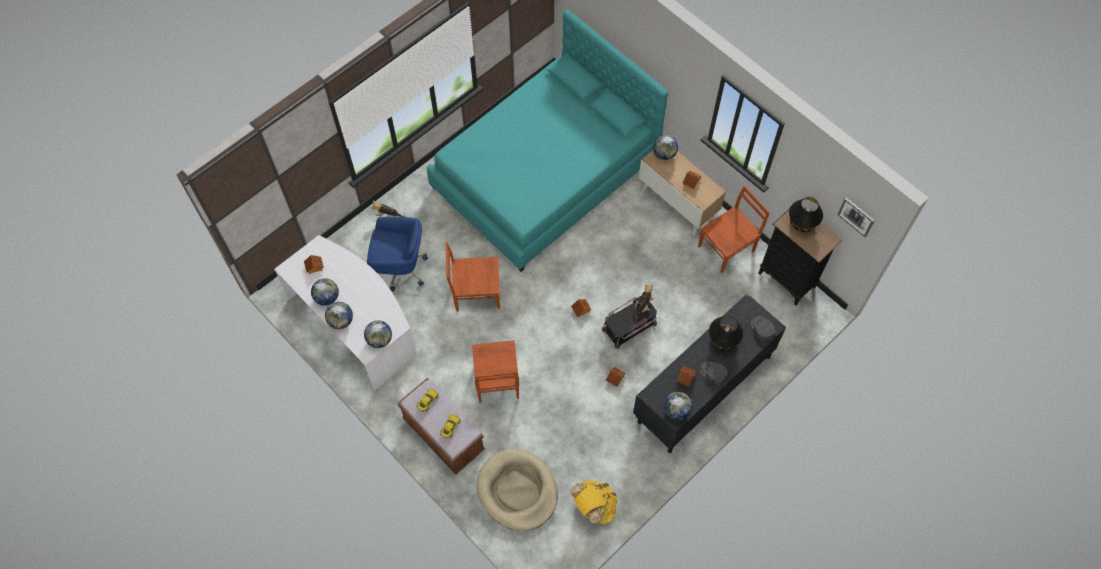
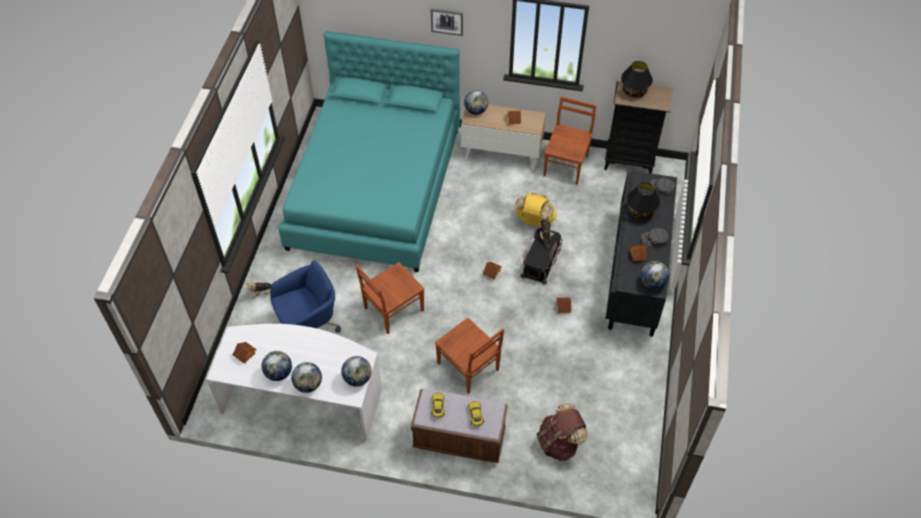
camera: 35 degrees left, 10 degrees down
beige dog bed [477,448,558,531] -> brown backpack [537,404,588,461]
yellow backpack [570,480,618,524] -> yellow backpack moved to [514,193,557,227]
picture [837,198,875,237] -> picture moved to [431,8,463,36]

